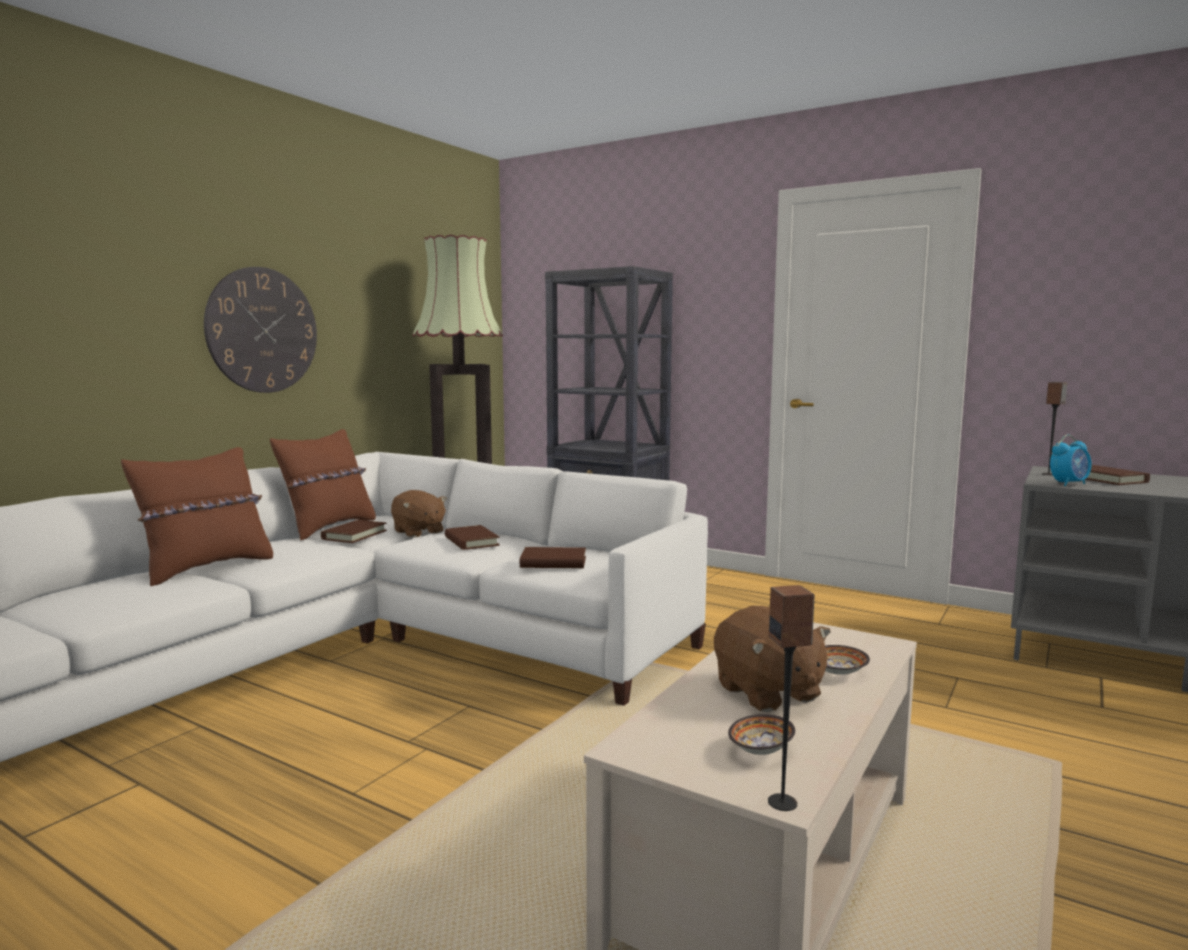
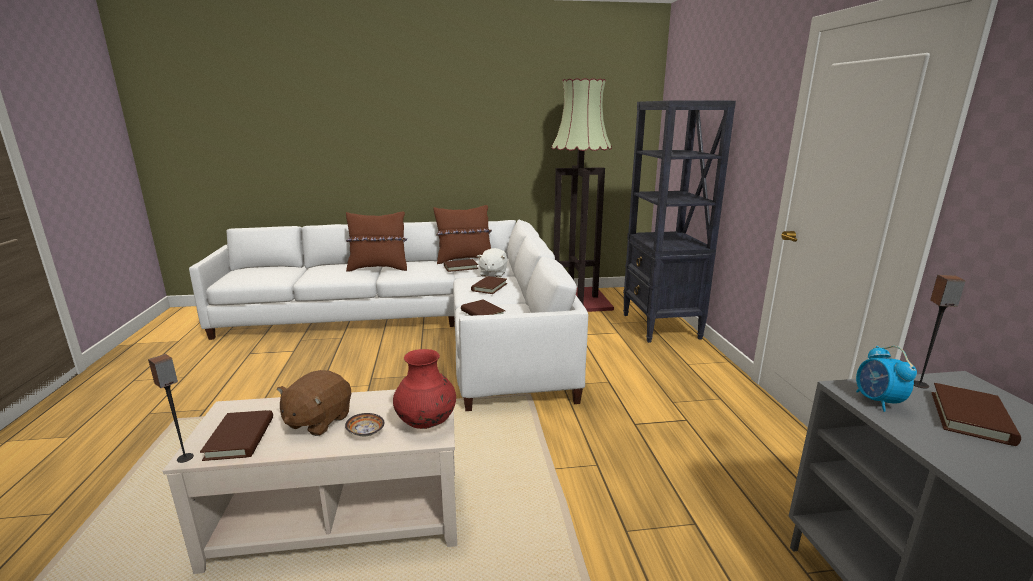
camera: 50 degrees right, 10 degrees up
wall clock [204,267,317,393] -> none
brown plush toy [391,490,447,537] -> white plush toy [477,248,507,277]
bowl [728,714,795,755] -> brown book [200,410,273,461]
alarm clock [1050,435,1092,486] -> alarm clock turned 60 degrees clockwise [856,346,917,412]
none -> red vase [393,349,456,429]

